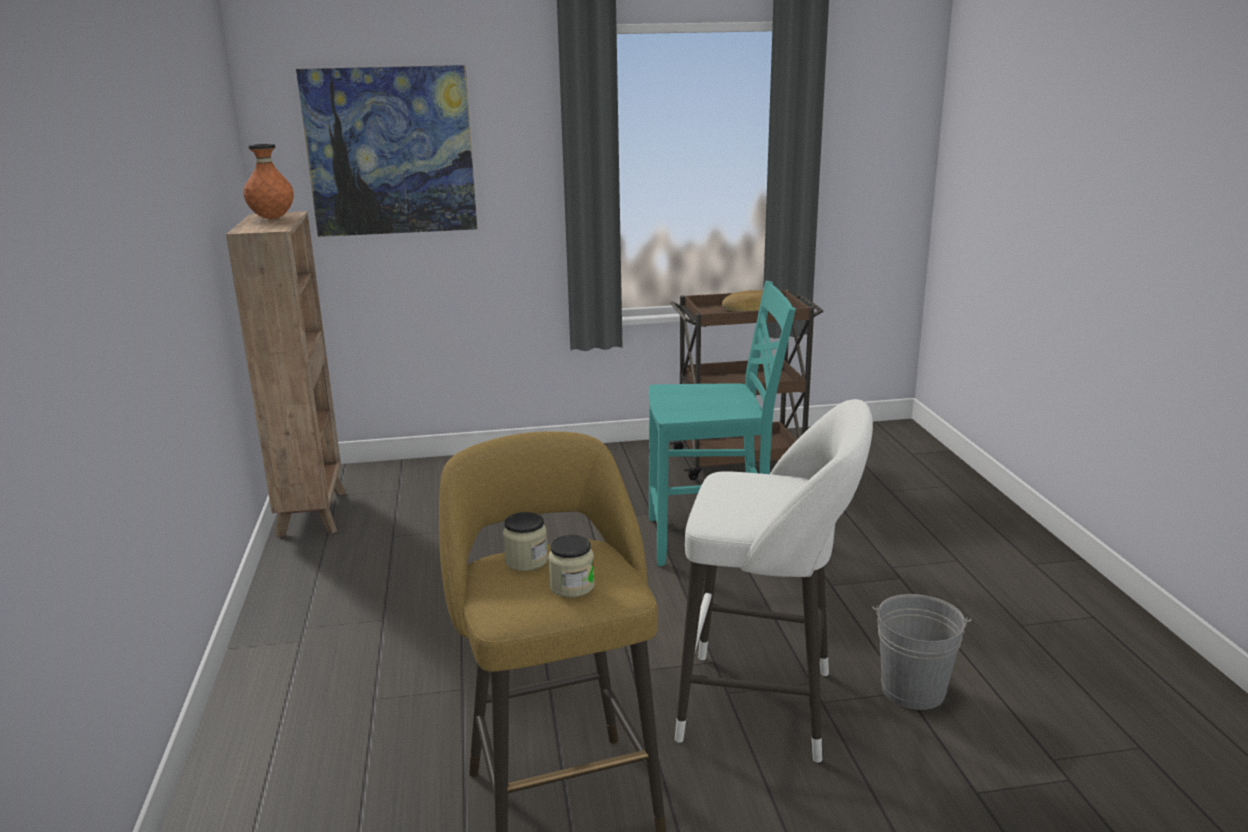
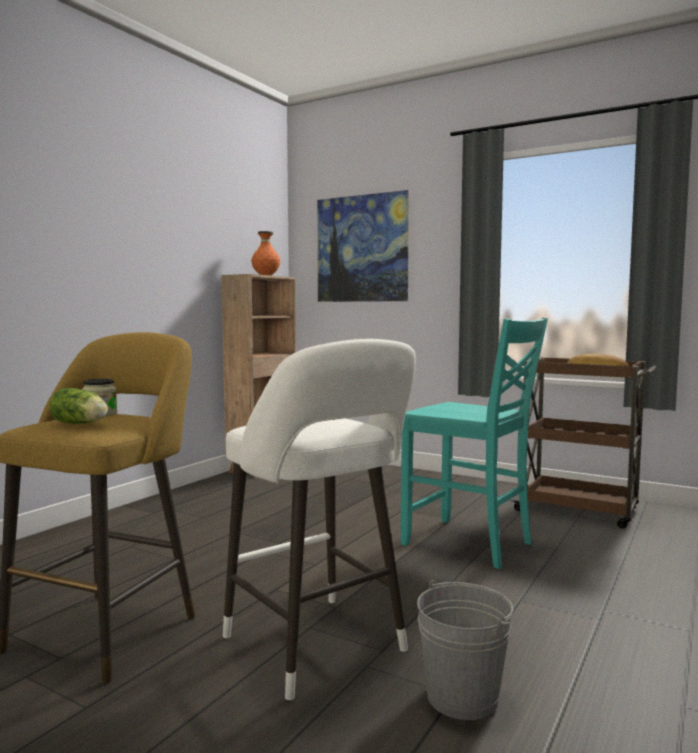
camera: 40 degrees right, 15 degrees down
jar [548,535,595,597] -> lettuce [49,388,108,424]

